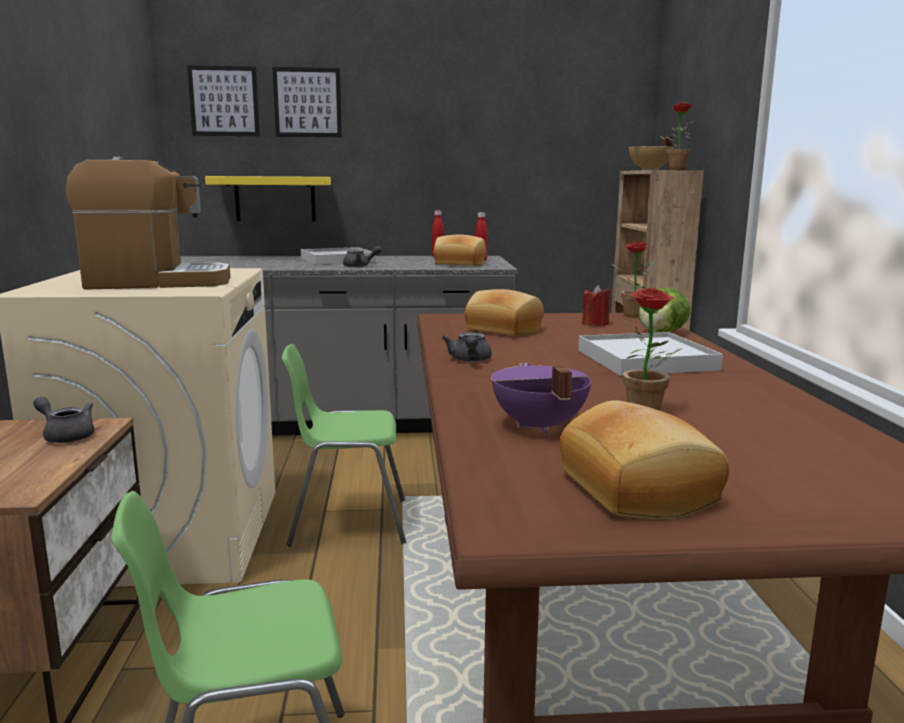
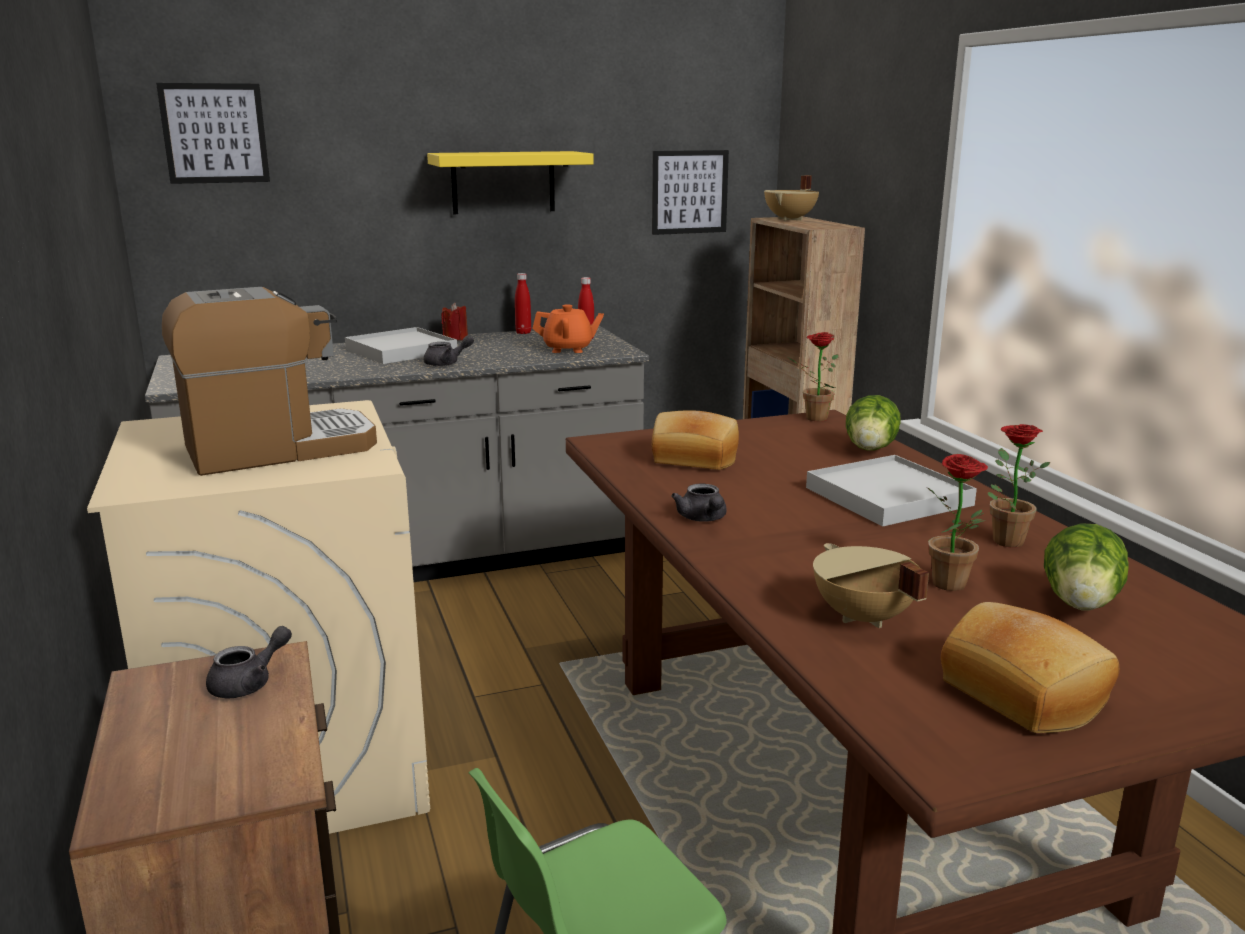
camera: 15 degrees left, 5 degrees up
grey teapot [33,397,94,443] -> grey teapot turned 120 degrees clockwise [206,626,292,698]
yellow shelf [205,176,331,221] -> yellow shelf moved to [427,151,594,214]
picture [272,67,342,138] -> picture moved to [652,150,729,235]
green chair [282,344,406,546] -> none
bread [434,234,486,266] -> orange teapot [532,304,604,353]
purple cooking pot [491,363,591,434] -> beige cooking pot [813,543,929,628]
red candle [582,285,611,326] -> red candle moved to [441,303,468,340]
potted plant [659,102,693,170] -> potted plant moved to [987,424,1051,548]
none -> lettuce [1044,523,1129,610]

